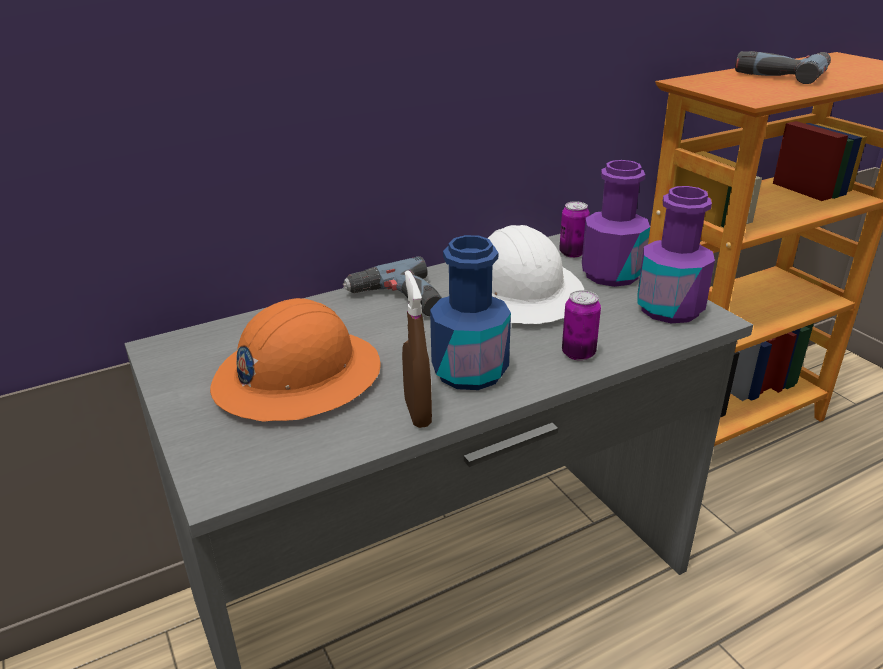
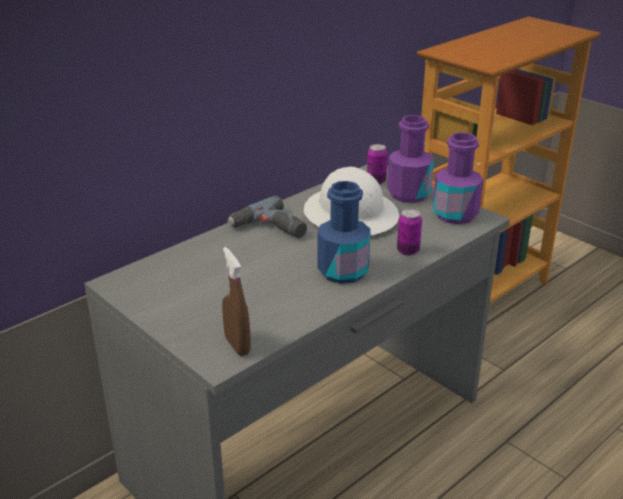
camera: 15 degrees left, 0 degrees up
orange hard hat [210,298,381,422] -> none
brown spray bottle [402,270,432,428] -> brown spray bottle moved to [222,247,251,356]
power drill [735,51,831,84] -> none

